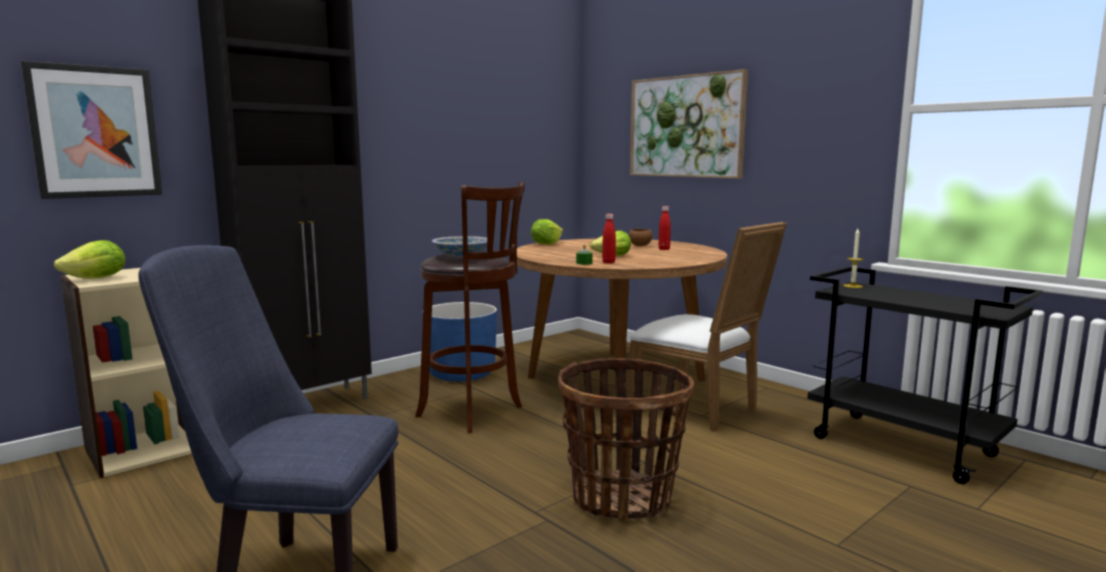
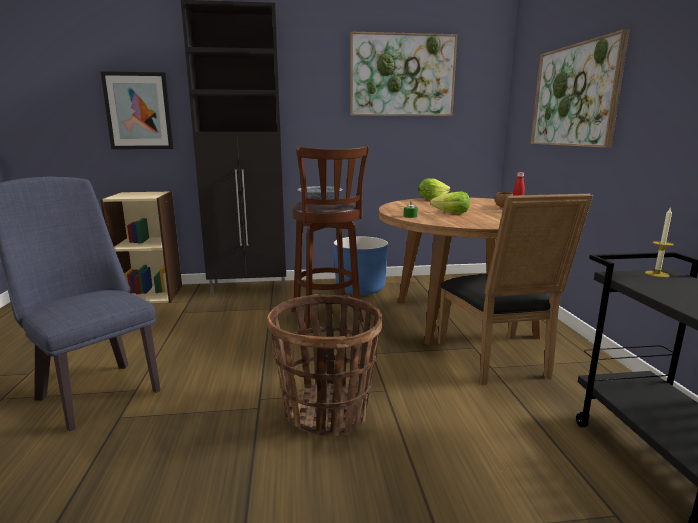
camera: 35 degrees right, 5 degrees up
lettuce [54,240,125,279] -> none
red bottle [602,214,616,264] -> none
white chair [627,222,787,431] -> black chair [438,194,593,385]
none -> picture [350,32,458,116]

